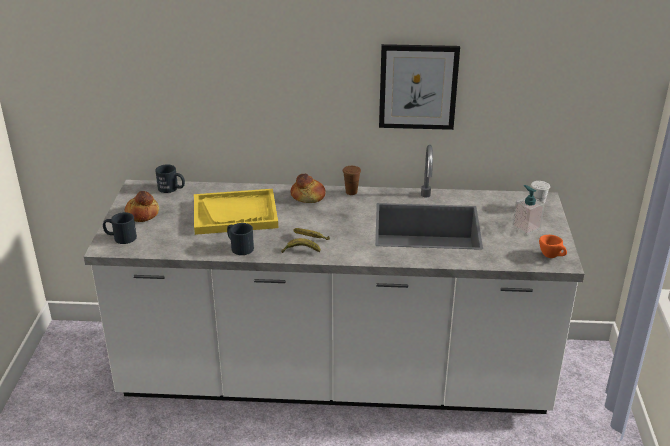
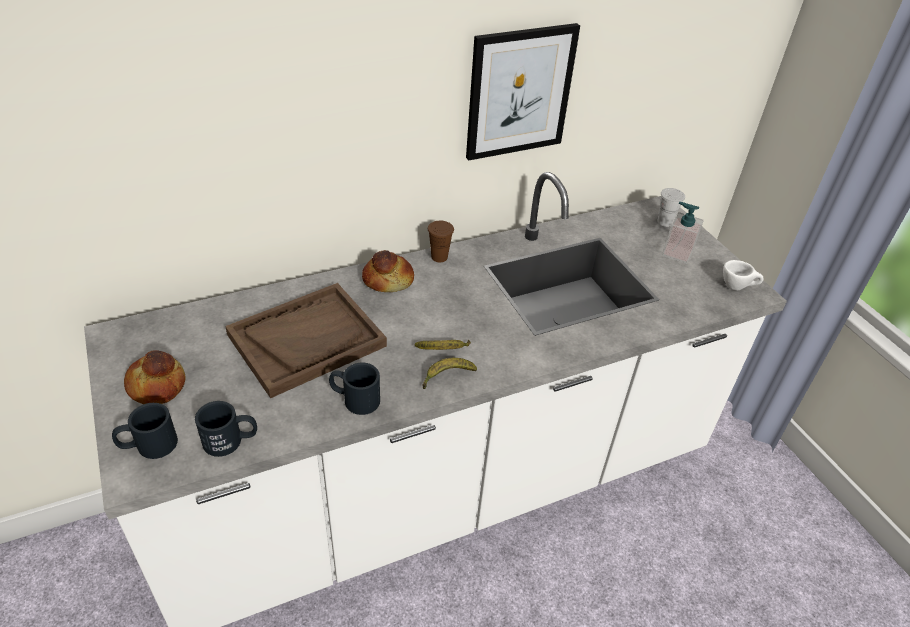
camera: 30 degrees left, 10 degrees up
black mug [155,164,185,193] -> black mug moved to [195,401,257,457]
yellow tray [194,189,278,235] -> brown tray [225,283,387,398]
orange cup [539,235,567,258] -> white cup [723,260,763,290]

